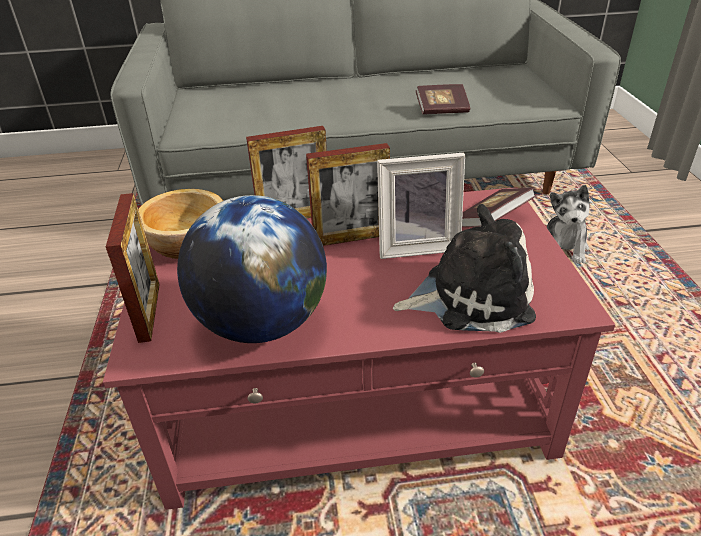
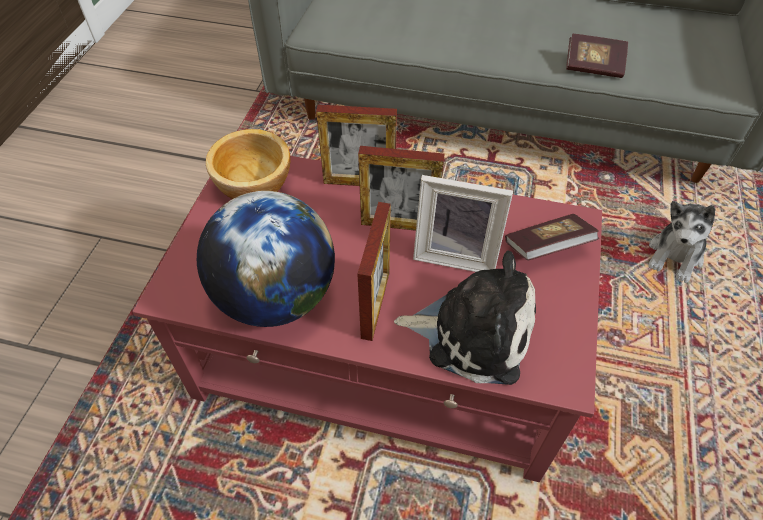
camera: 20 degrees right, 15 degrees up
picture frame [106,193,160,343] -> picture frame moved to [357,202,391,341]

